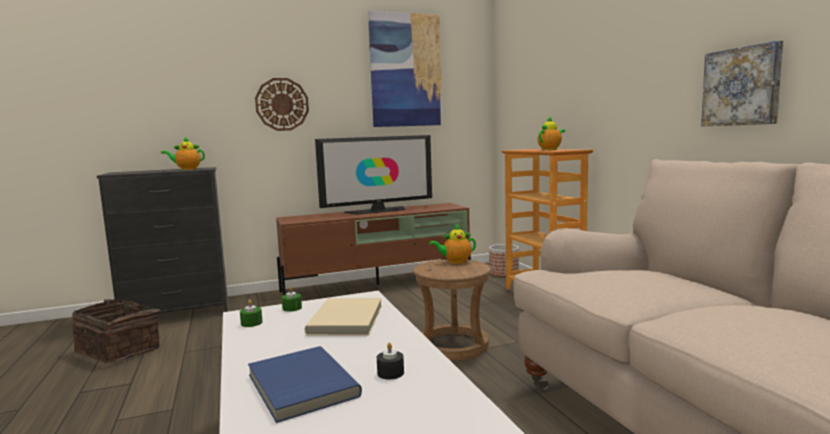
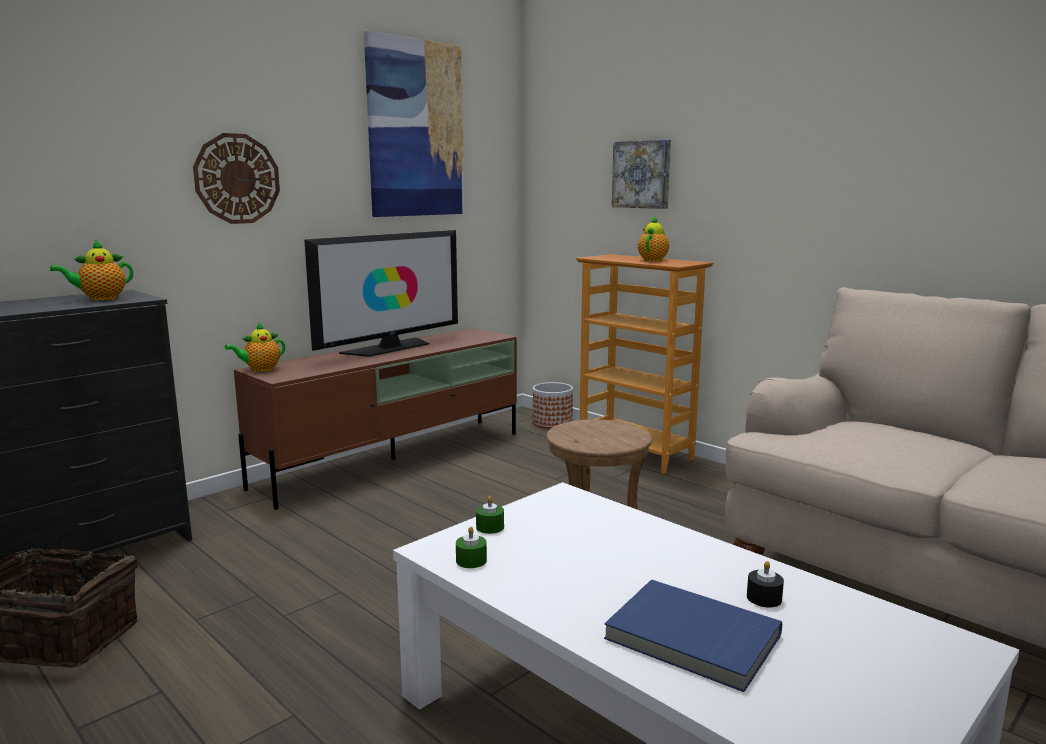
camera: 25 degrees left, 5 degrees up
beige book [305,298,382,335] -> none
teapot [429,224,476,264] -> teapot moved to [224,322,285,372]
picture [701,40,783,127] -> picture moved to [612,140,671,209]

